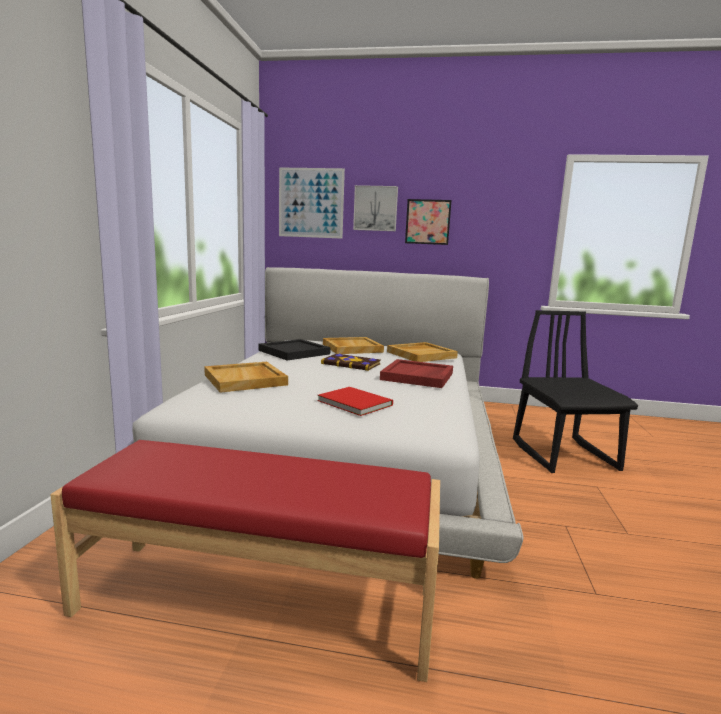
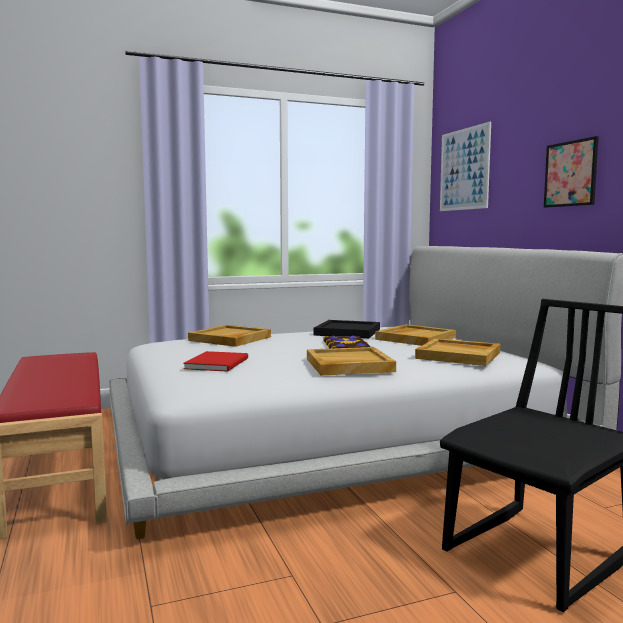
camera: 60 degrees right, 5 degrees down
picture [353,185,398,231] -> none
red tray [380,359,453,388] -> beige tray [307,347,396,376]

